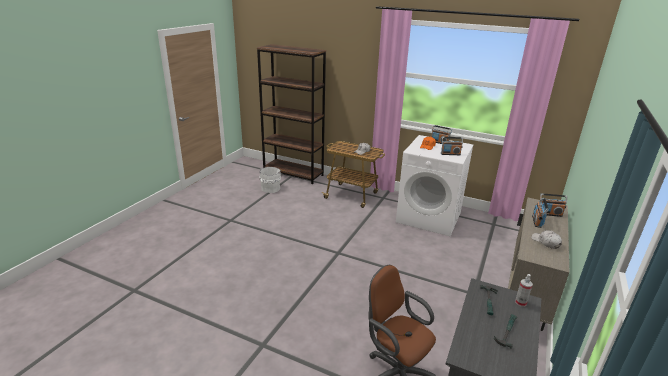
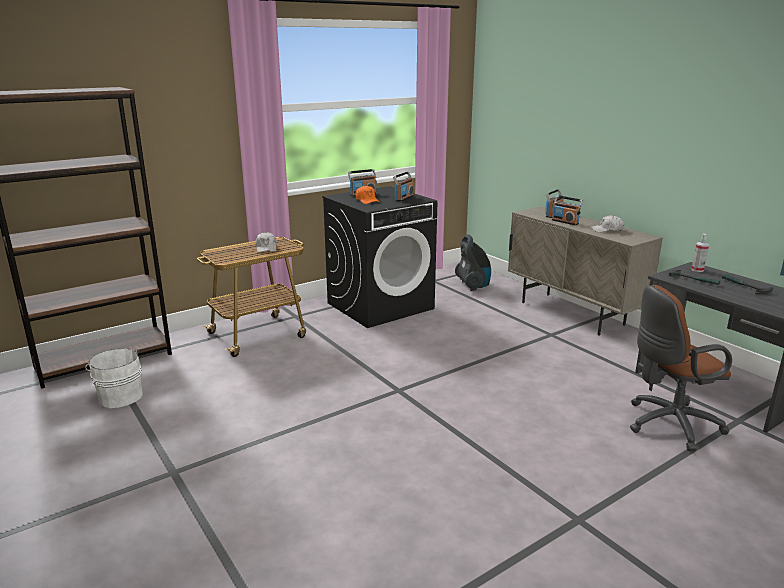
camera: 60 degrees left, 5 degrees down
white washing machine [396,135,474,236] -> black washing machine [322,186,438,328]
none -> vacuum cleaner [455,235,491,291]

